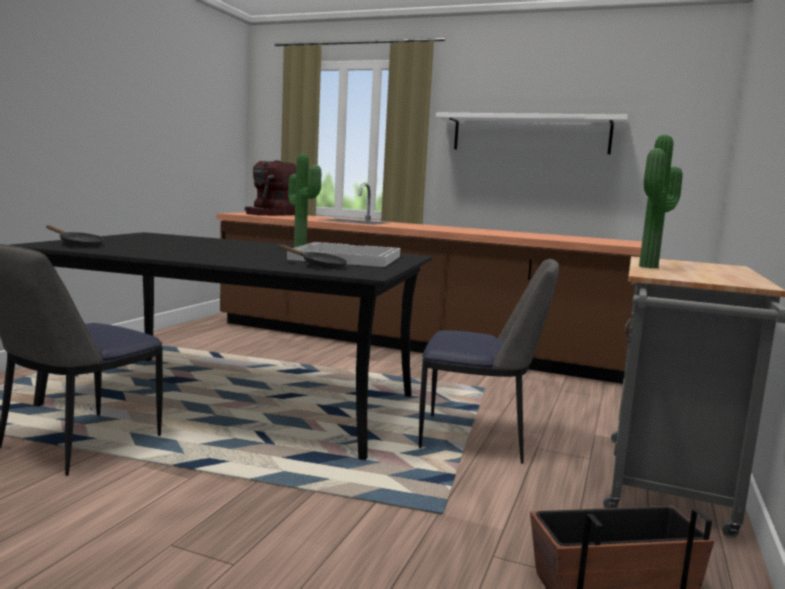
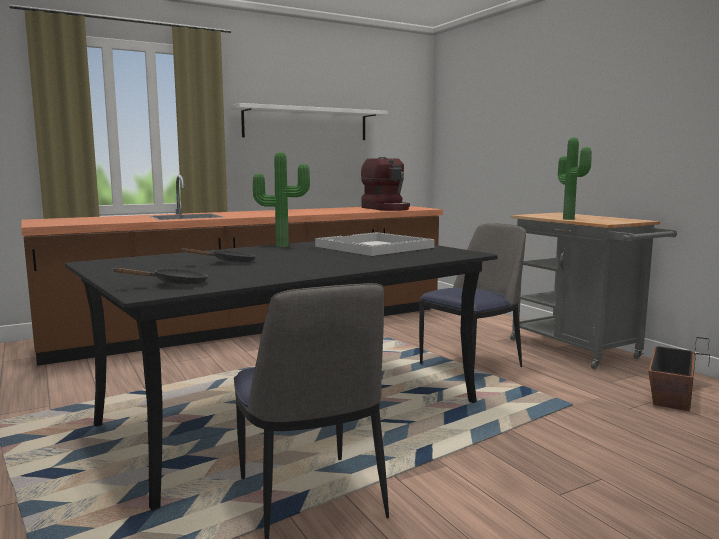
camera: 50 degrees left, 0 degrees up
coffee machine [245,161,296,216] -> coffee machine moved to [361,157,410,211]
black frying pan [278,244,347,269] -> black frying pan moved to [182,248,256,262]

